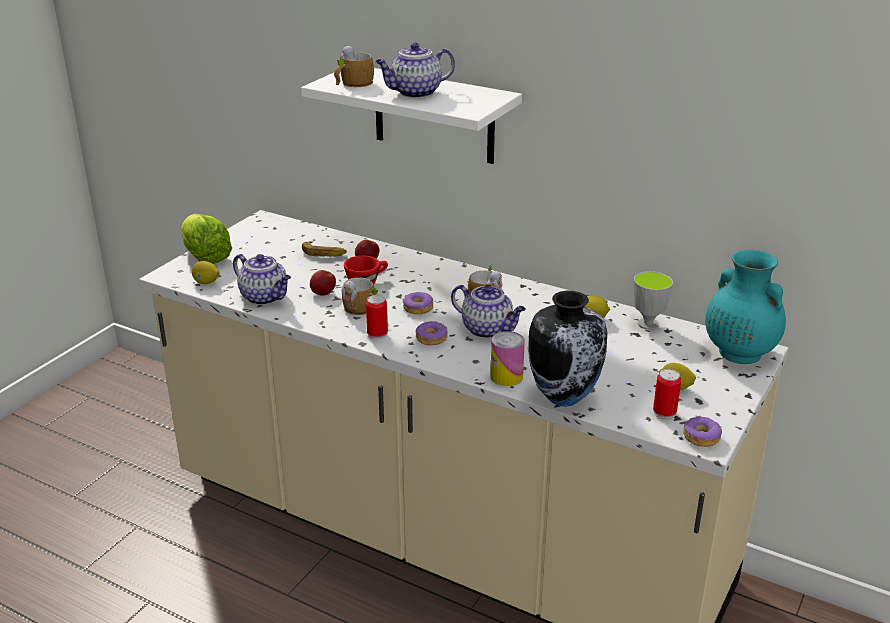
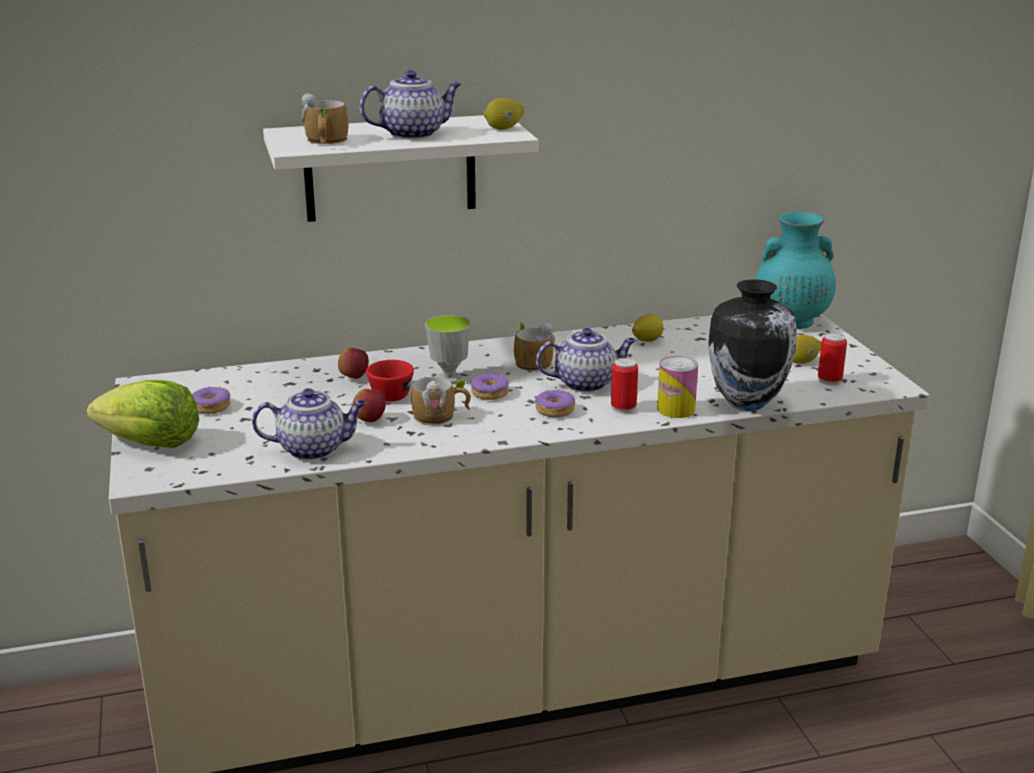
camera: 45 degrees left, 5 degrees down
lemon [192,261,220,284] -> lemon moved to [483,98,524,130]
banana [302,241,347,257] -> none
can [366,295,388,340] -> can moved to [611,358,638,413]
teapot [375,43,455,98] -> teapot turned 135 degrees counterclockwise [360,70,461,139]
cup [634,271,673,330] -> cup moved to [425,315,471,383]
donut [683,417,722,447] -> donut moved to [192,386,231,414]

